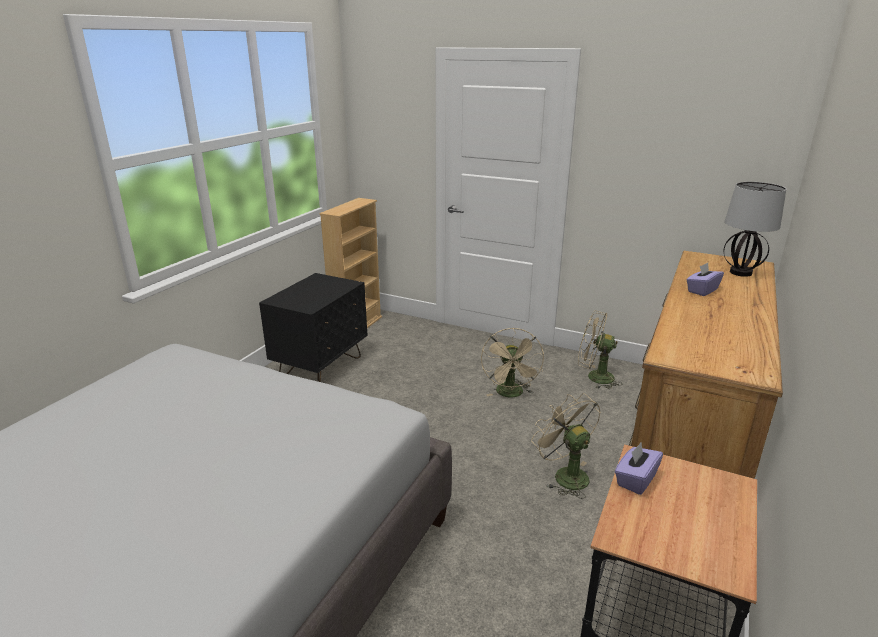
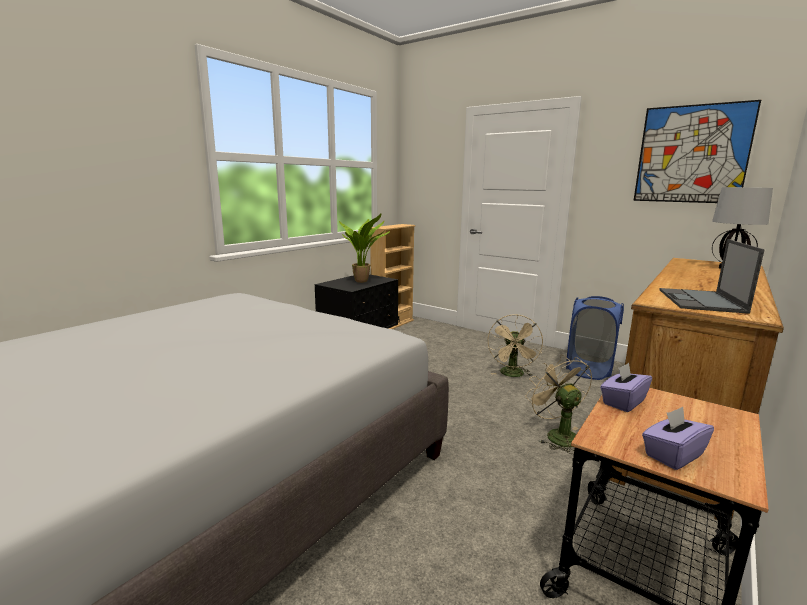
camera: 10 degrees right, 10 degrees down
beige fan [578,311,621,389] -> blue laundry basket [566,296,624,380]
purple tissue box [687,263,724,296] -> purple tissue box moved to [642,407,714,470]
none -> potted plant [339,213,390,283]
none -> picture [634,100,761,203]
none -> laptop [659,239,765,314]

